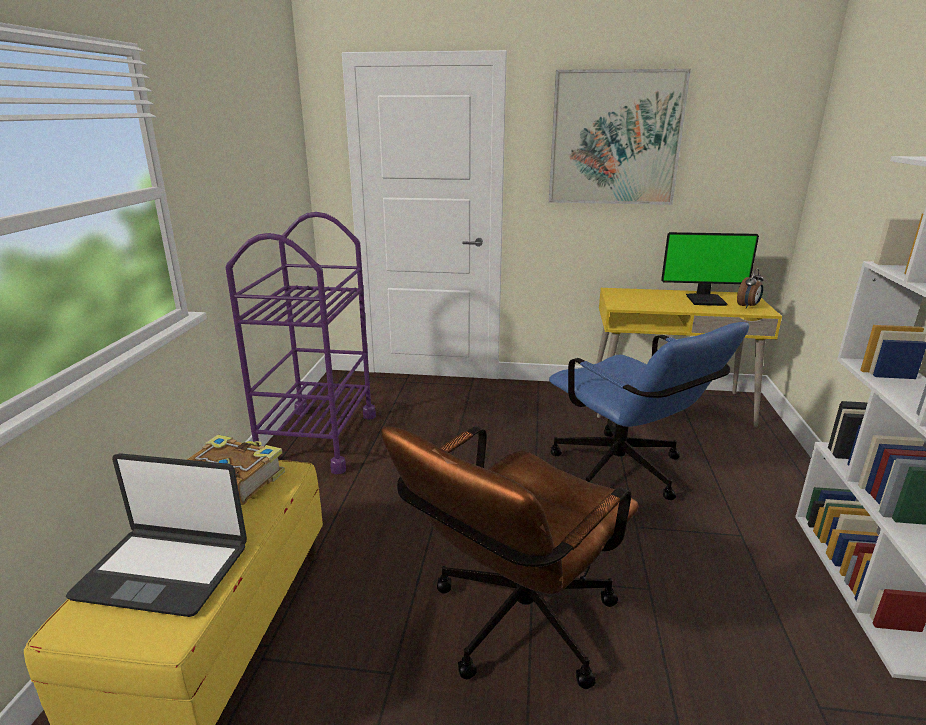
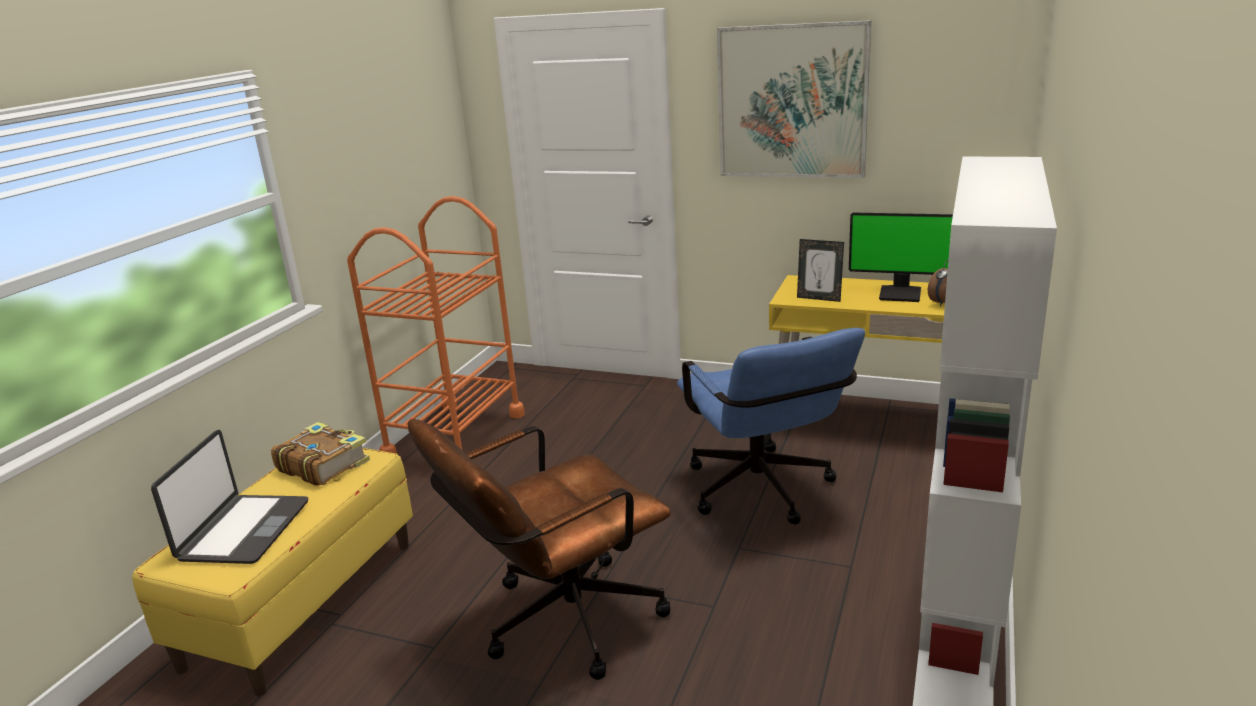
camera: 15 degrees right, 0 degrees up
laptop [66,453,247,617] -> laptop turned 105 degrees counterclockwise [151,430,308,564]
purple cart [226,212,376,474] -> orange cart [347,196,525,454]
none -> picture frame [797,239,844,302]

